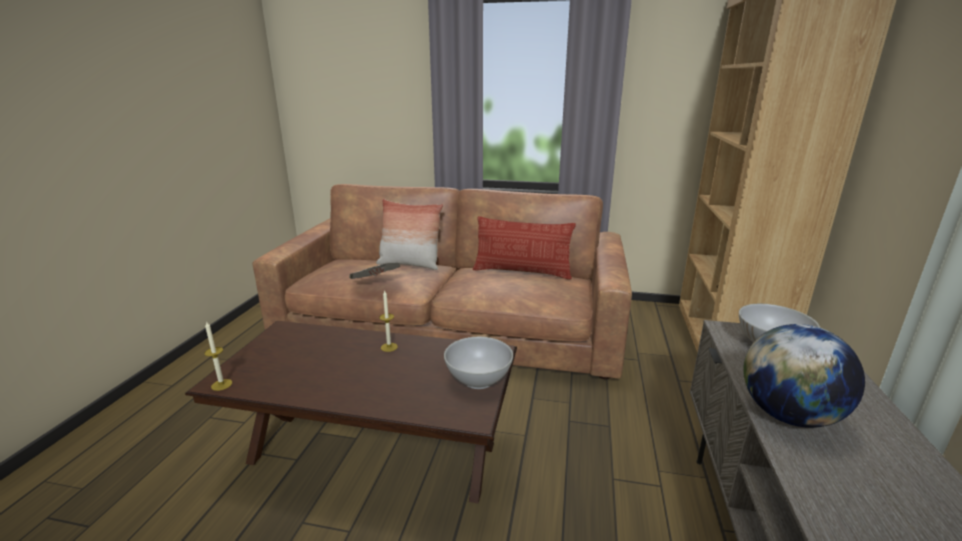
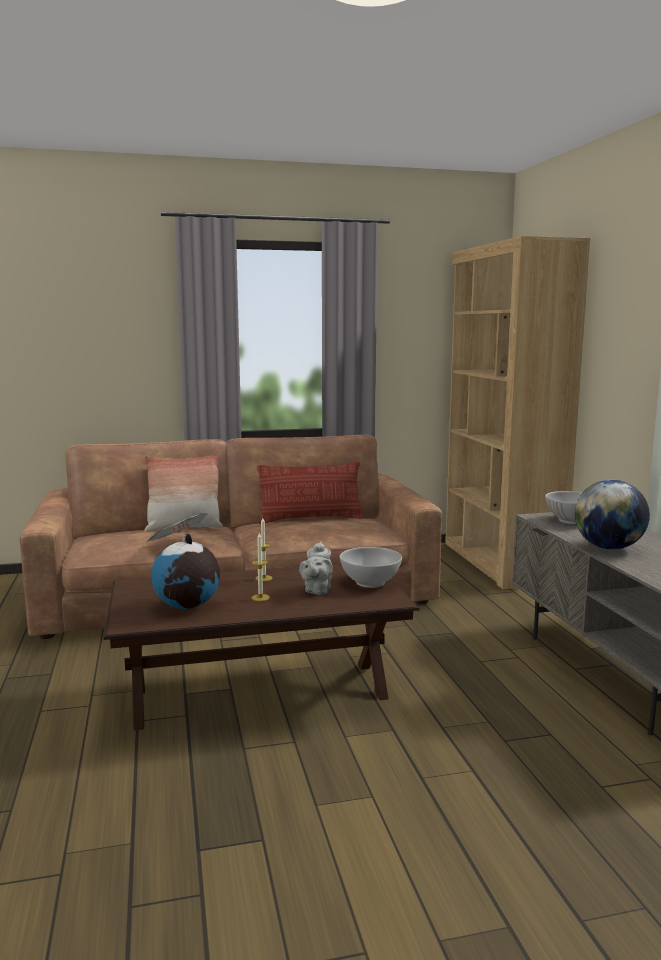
camera: 25 degrees left, 10 degrees down
candle [204,321,232,391] -> candle moved to [252,533,270,601]
none -> globe [151,534,220,609]
none -> grey teapot [299,541,333,595]

